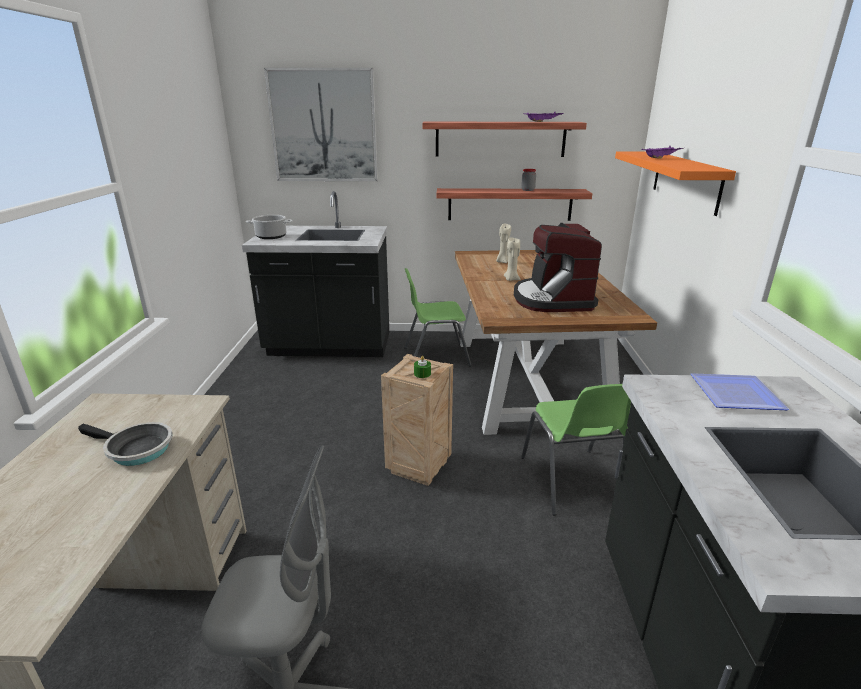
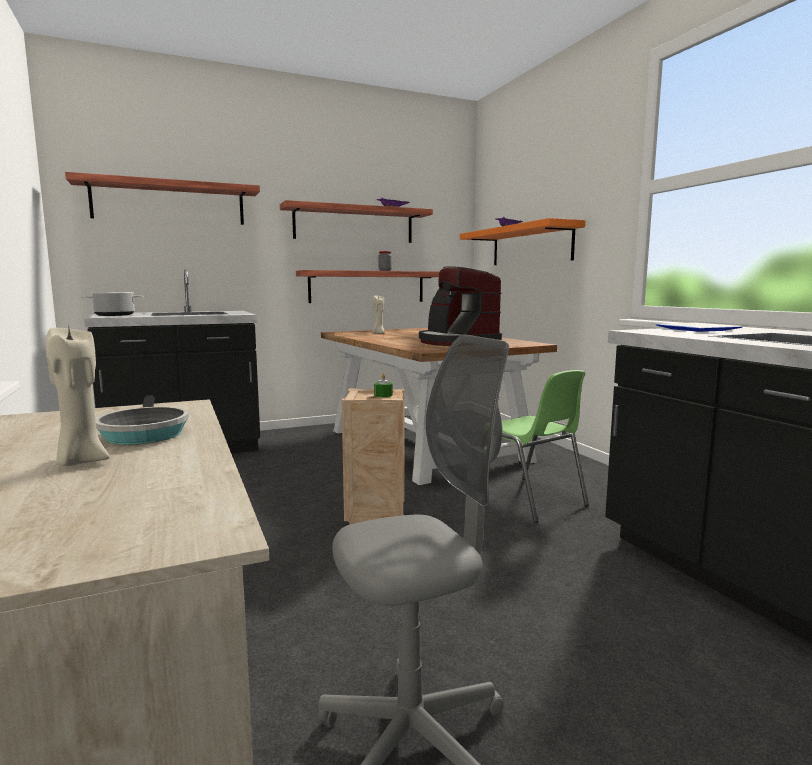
camera: 25 degrees left, 15 degrees down
frying pan [78,422,172,466] -> frying pan turned 75 degrees clockwise [95,395,189,445]
picture [264,68,378,181] -> shelf [65,172,260,225]
green chair [404,268,471,366] -> none
beige candle [504,237,521,281] -> beige candle moved to [46,324,110,466]

